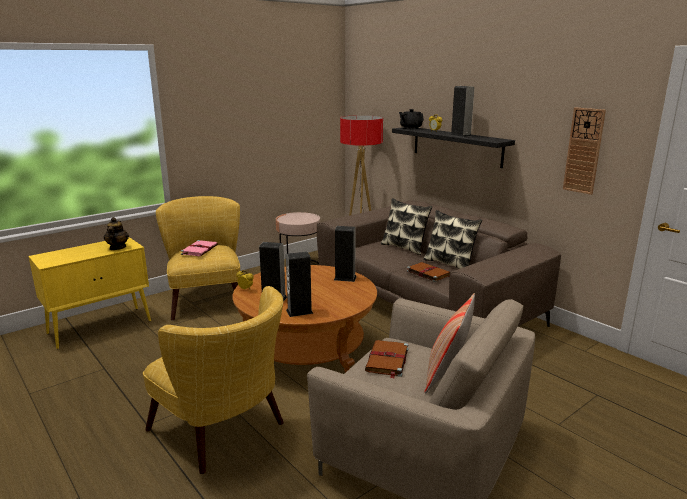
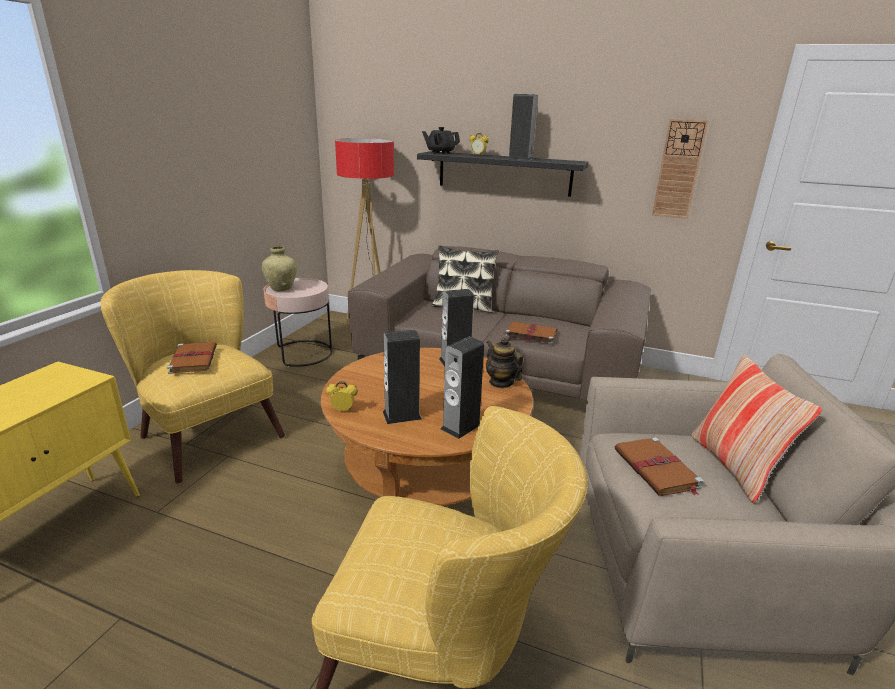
camera: 30 degrees left, 5 degrees up
teapot [104,217,129,250] -> teapot moved to [486,337,523,388]
pink book [180,240,218,256] -> brown book [167,342,217,374]
pillow [423,210,482,269] -> none
none -> beige vase [262,246,297,291]

